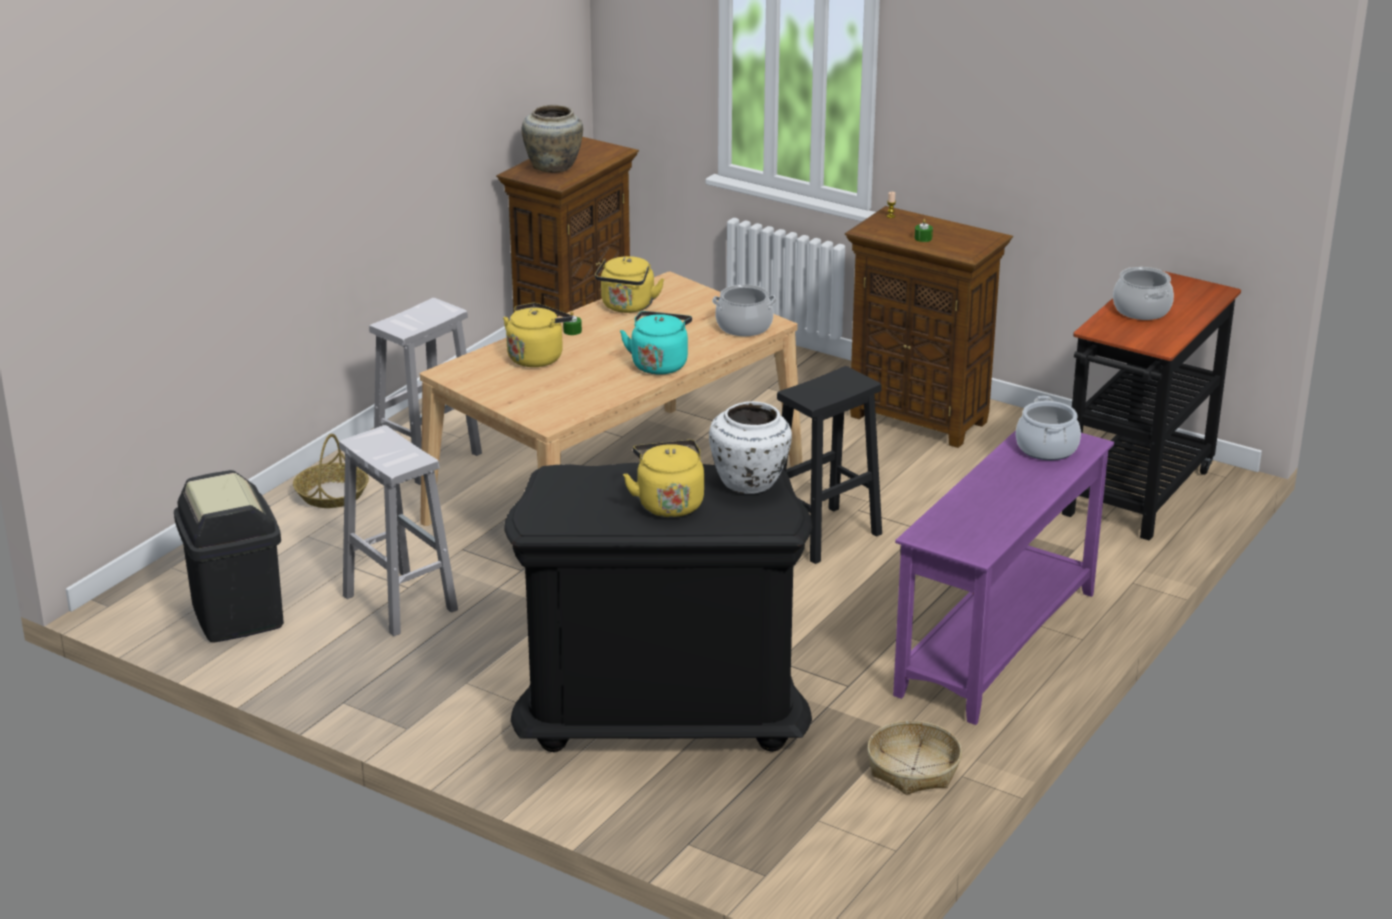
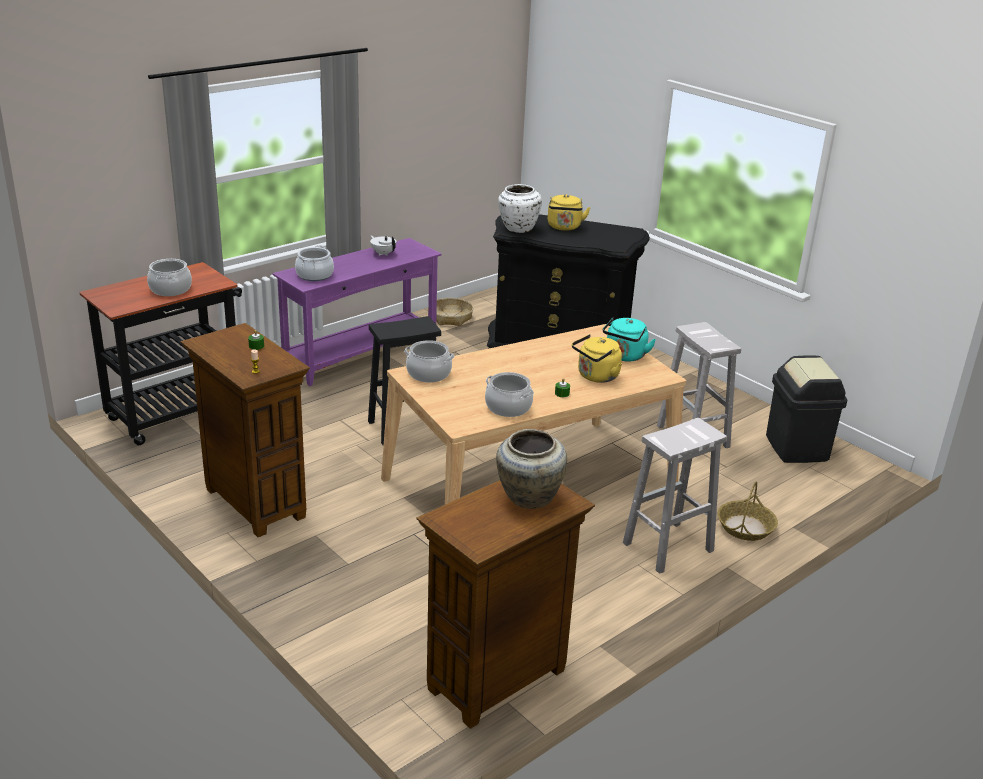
camera: 165 degrees left, 0 degrees up
yellow kettle [595,256,664,313] -> cooking pot [485,372,534,417]
turquoise kettle [620,311,692,375] -> turquoise kettle moved to [603,318,656,361]
none -> white teapot [370,235,396,256]

